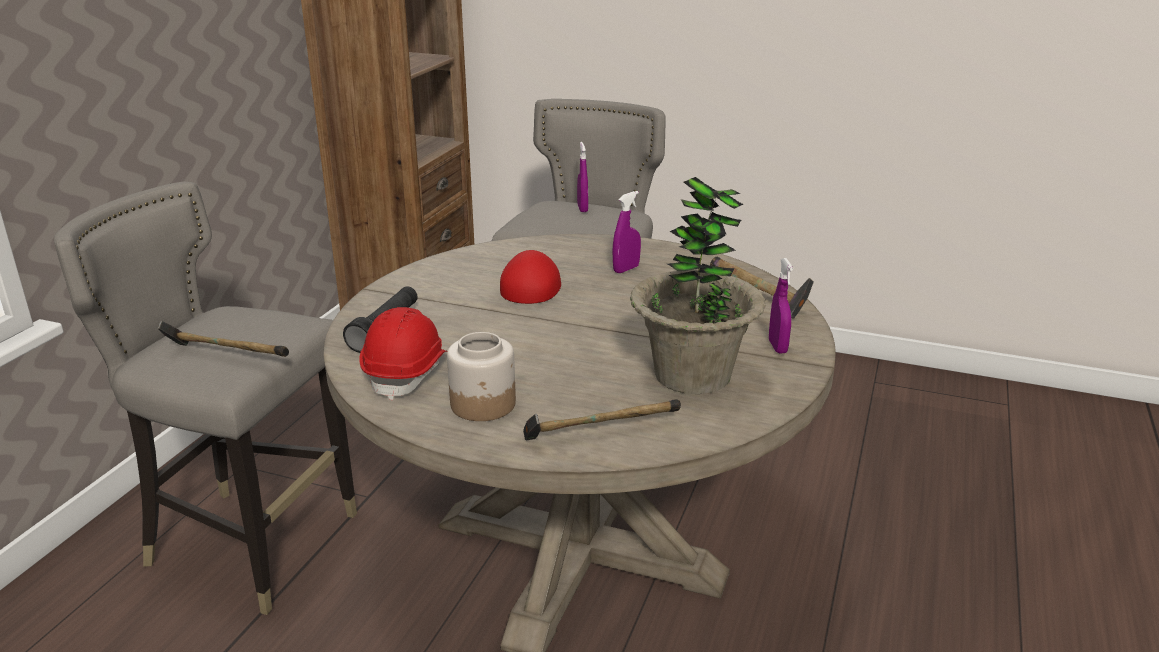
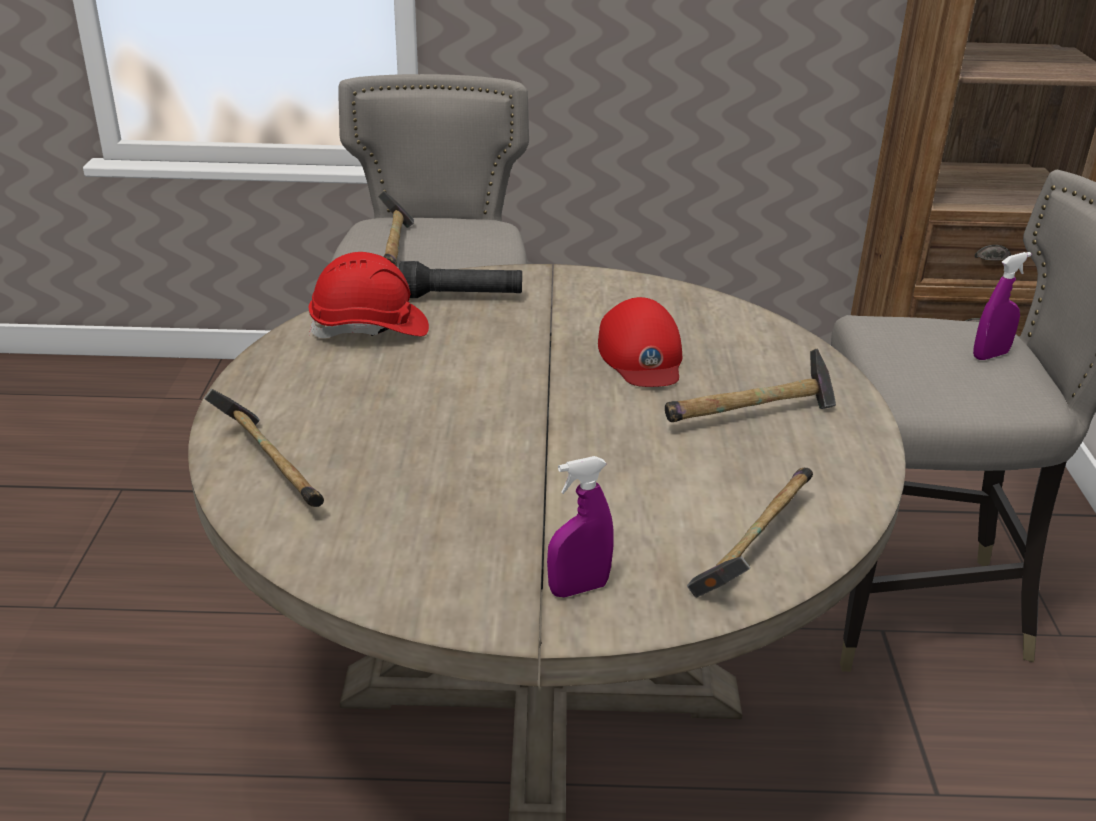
camera: 70 degrees right, 5 degrees up
jar [447,332,516,421] -> none
red cap [500,250,561,304] -> red cap turned 90 degrees clockwise [598,297,682,387]
purple spray bottle [613,191,641,273] -> hammer [665,349,836,422]
potted plant [630,177,765,394] -> none

